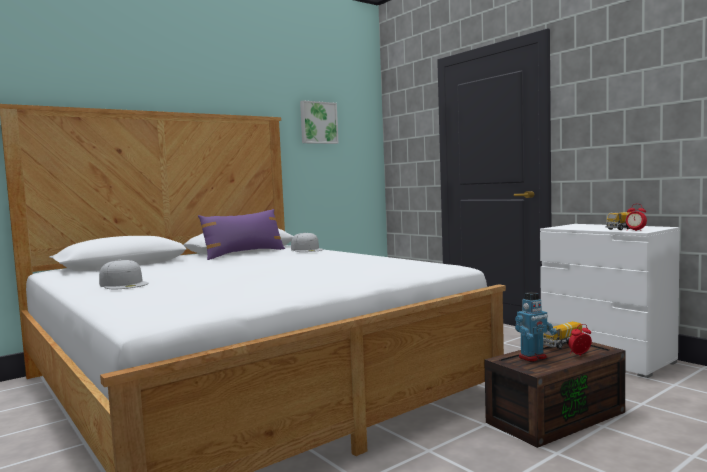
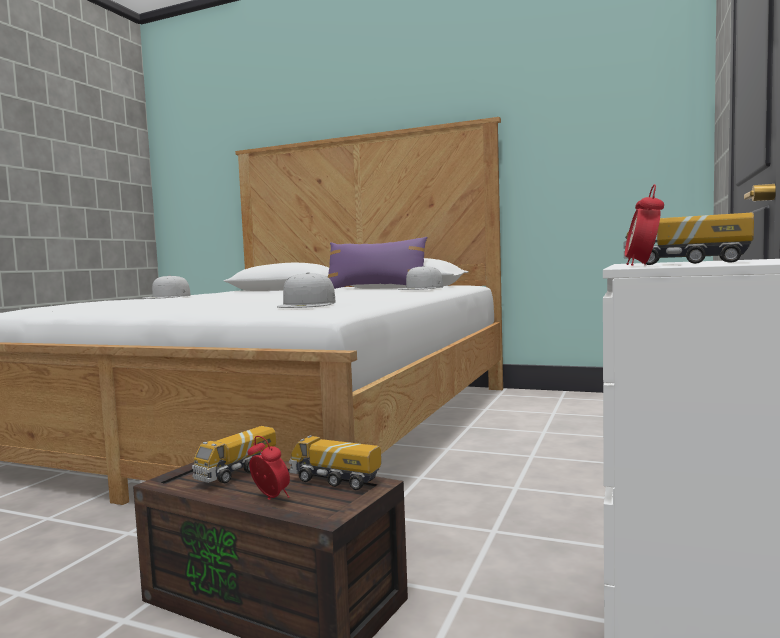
camera: 60 degrees right, 0 degrees up
picture [300,100,338,144] -> none
toy robot [515,292,557,362] -> toy truck [192,426,276,483]
none -> white cap [277,272,336,308]

